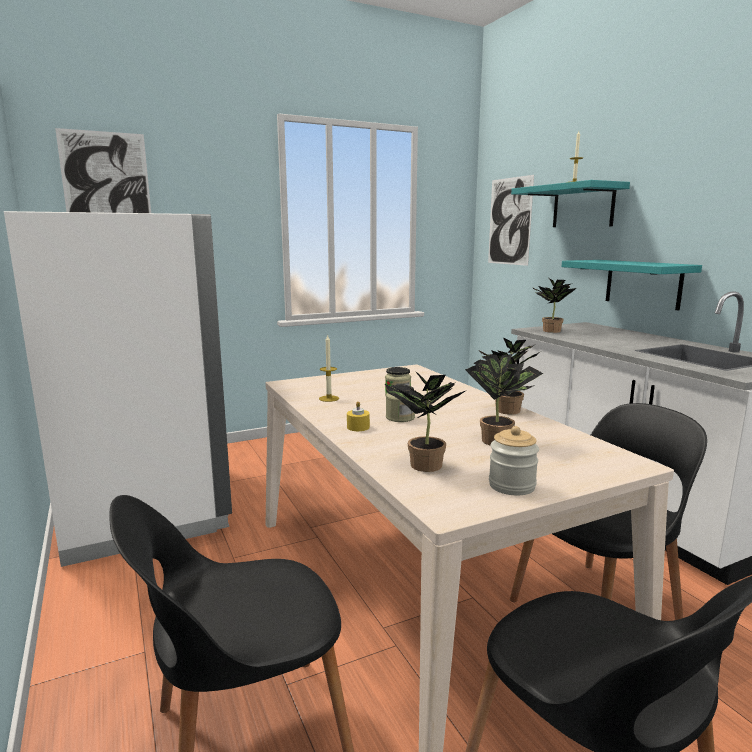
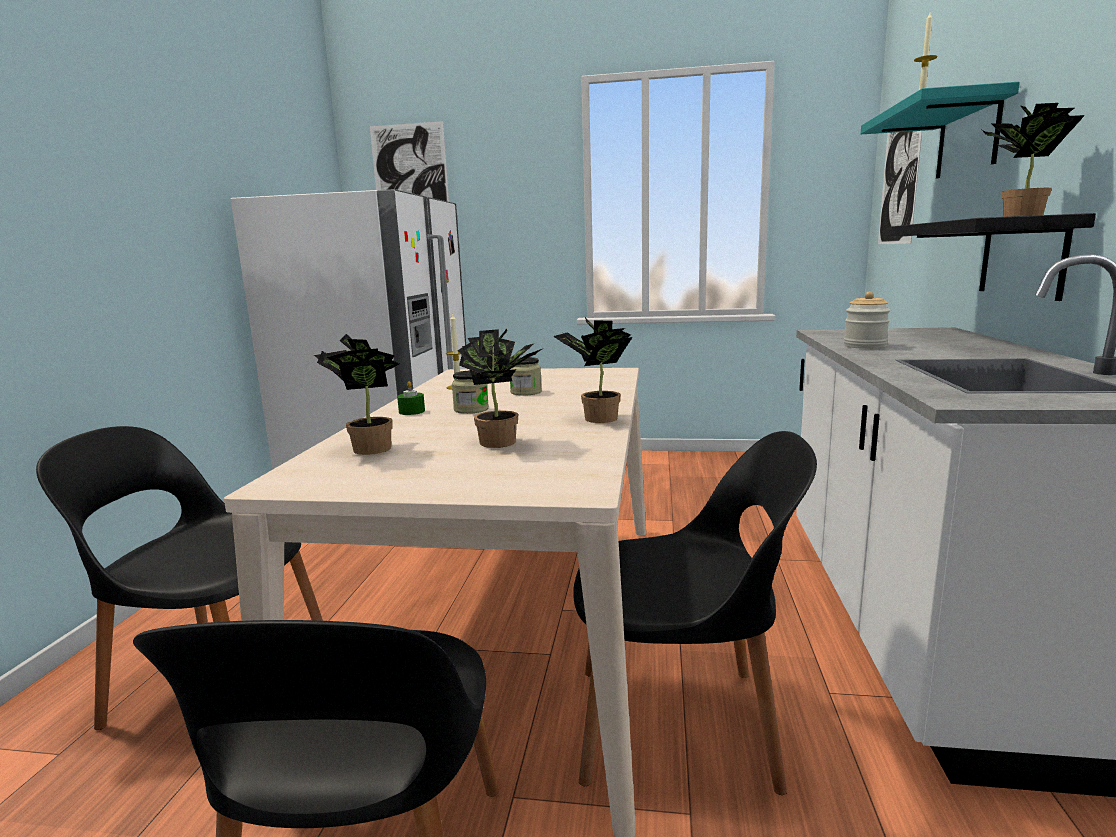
camera: 35 degrees right, 0 degrees up
yellow candle [347,401,370,431] -> green candle [397,381,425,415]
jar [489,426,539,495] -> jar moved to [844,291,891,349]
potted plant [532,278,577,333] -> potted plant moved to [982,103,1085,217]
turquoise shelf [562,260,702,311] -> black shelf [891,213,1096,301]

